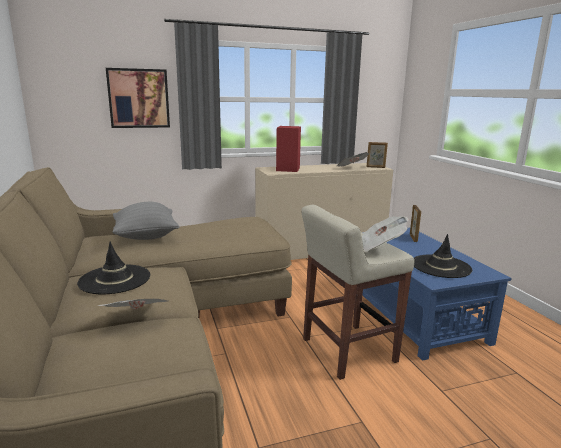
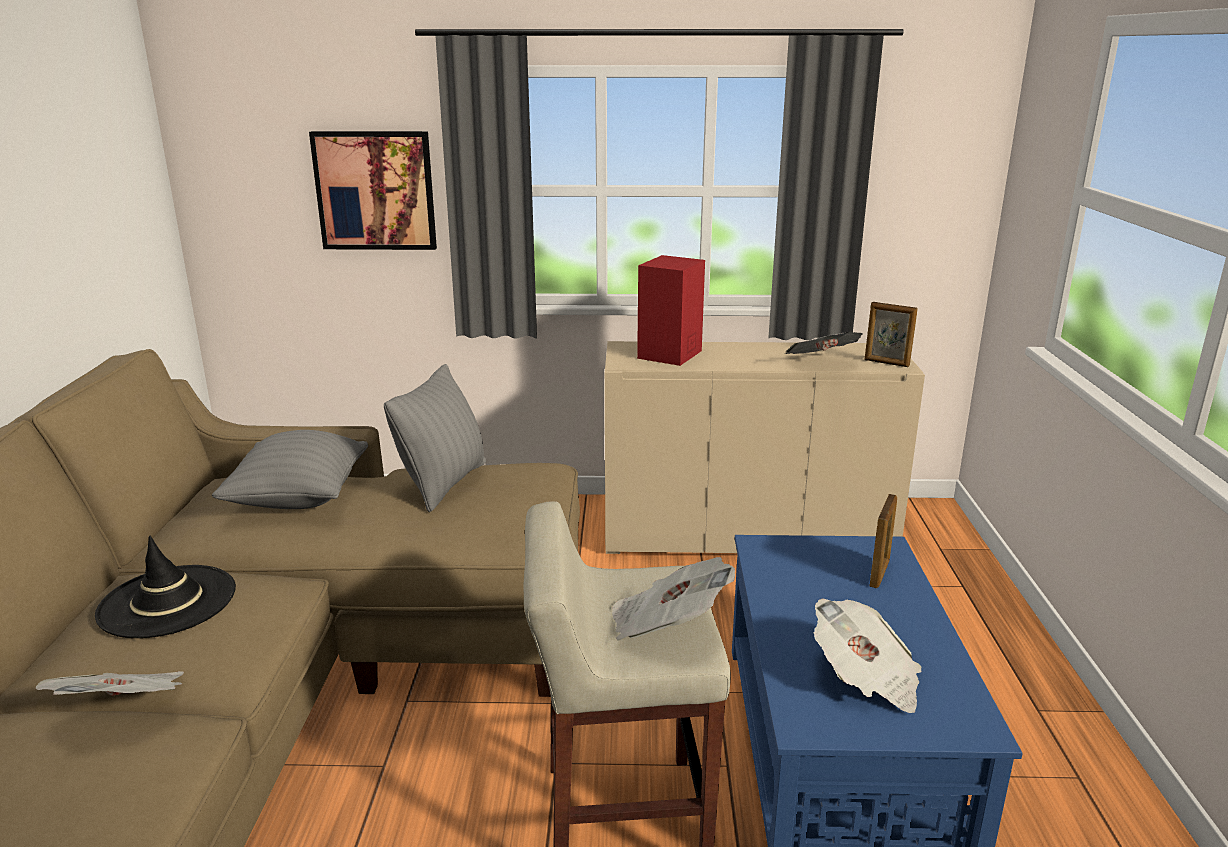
camera: 20 degrees right, 5 degrees up
black hat [414,234,472,278] -> newspaper [814,598,922,713]
none -> grey pillow [384,364,486,512]

